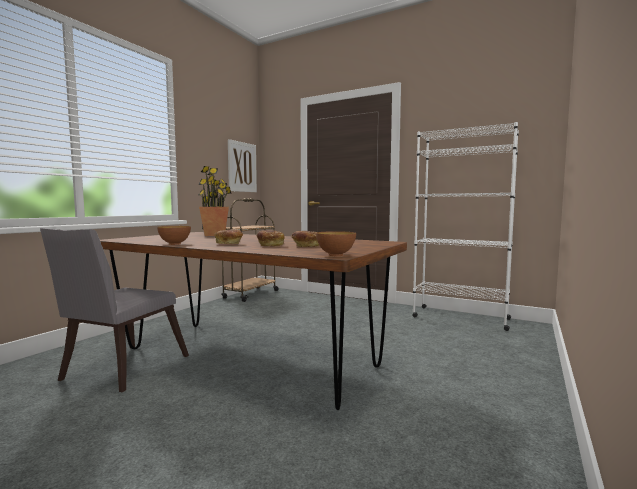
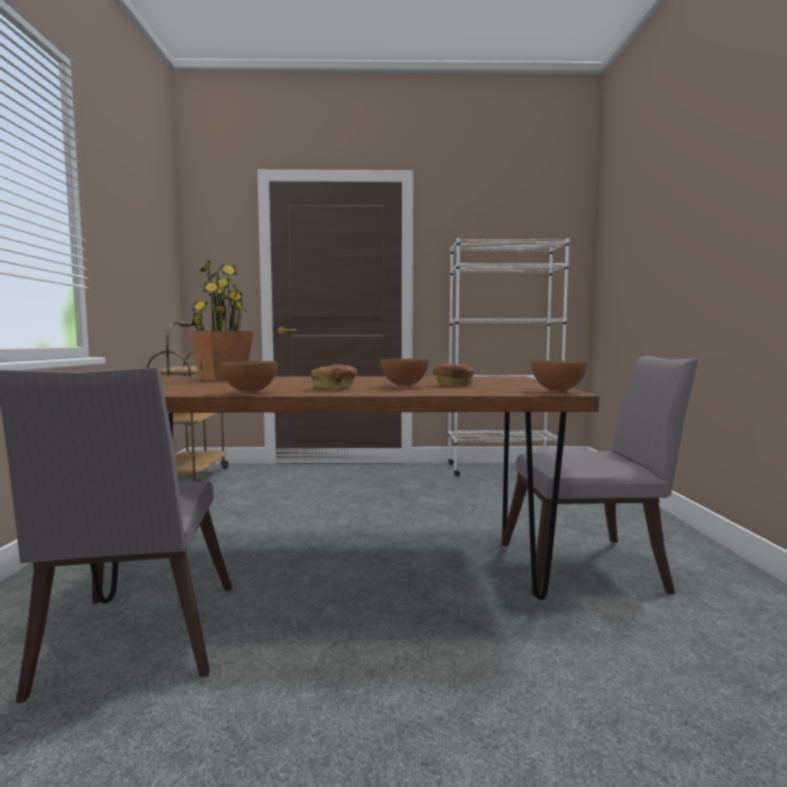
camera: 30 degrees left, 0 degrees up
picture [228,139,257,192] -> none
bread [256,230,285,246] -> bowl [380,359,429,388]
none -> grey chair [501,356,698,596]

